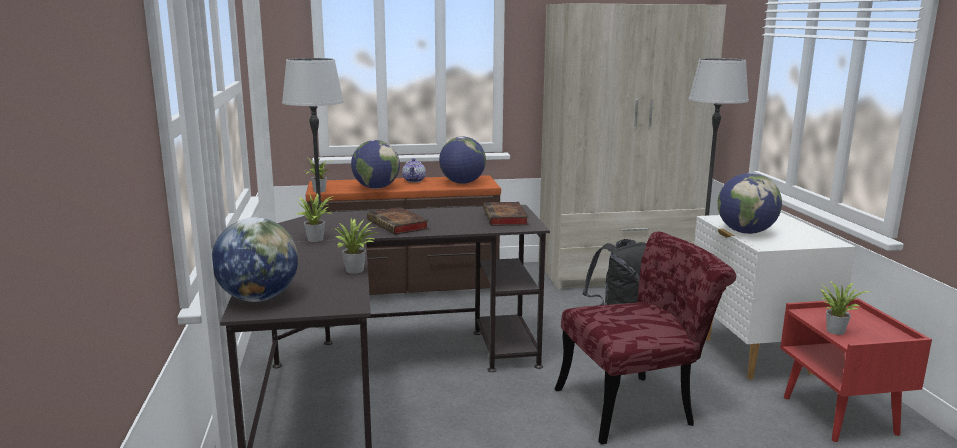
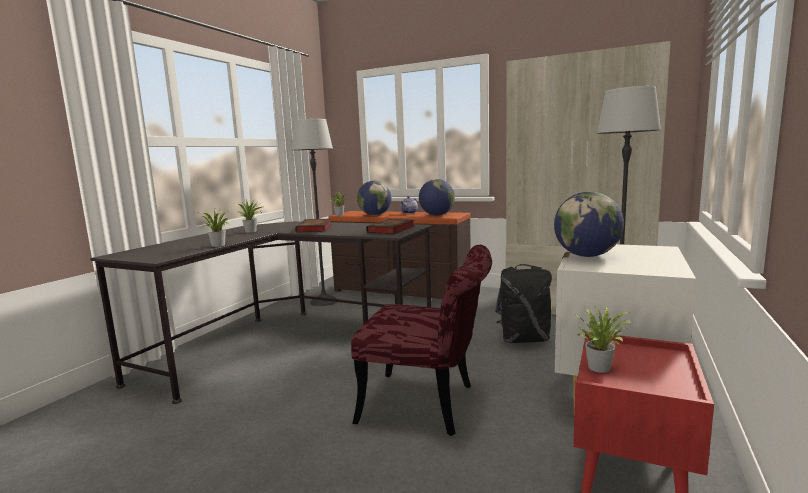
camera: 35 degrees right, 5 degrees down
globe [212,217,298,302] -> none

